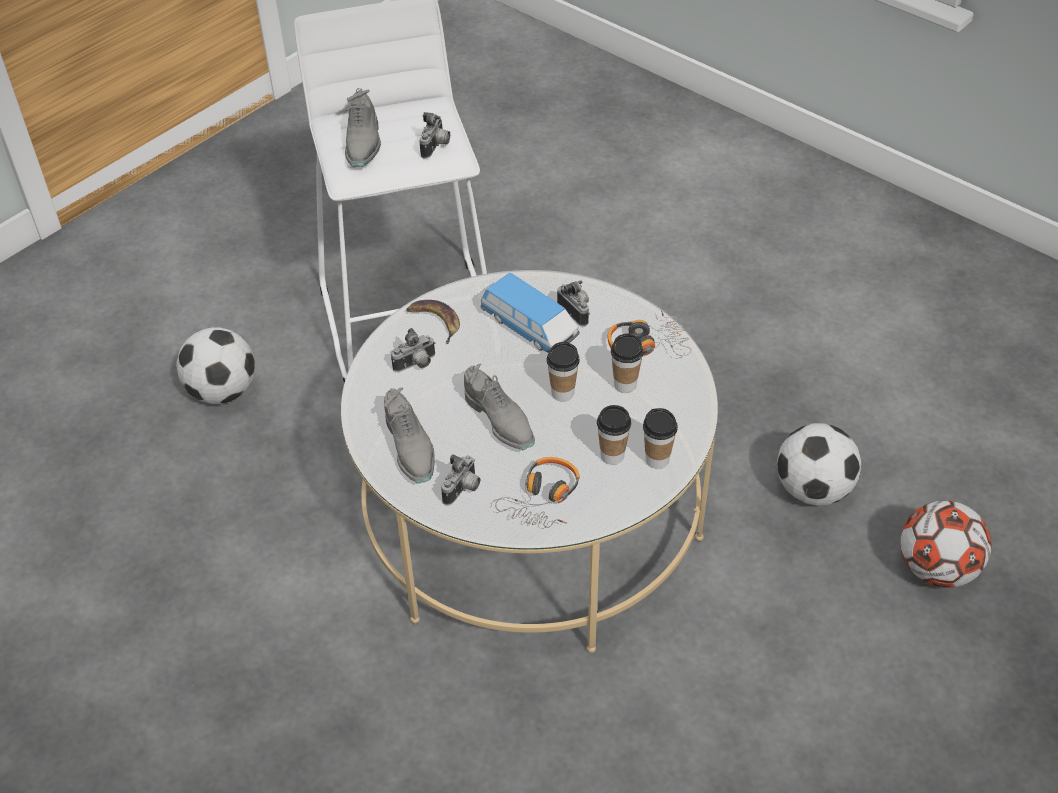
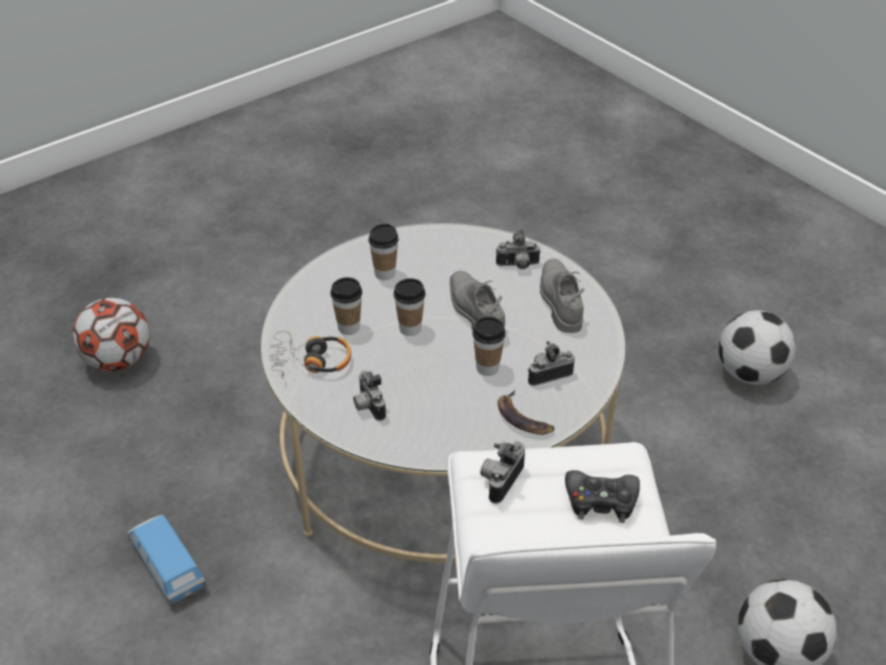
camera: 170 degrees left, 5 degrees down
grey shoe [342,88,381,167] -> black game controller [565,470,640,523]
camera [441,454,481,505] -> camera turned 135 degrees counterclockwise [496,230,541,269]
toy car [481,273,580,353] -> toy car moved to [128,515,207,606]
headphones [495,457,580,528] -> none
cup [643,408,678,469] -> cup moved to [472,317,506,376]
football [777,423,861,506] -> football moved to [719,310,796,385]

